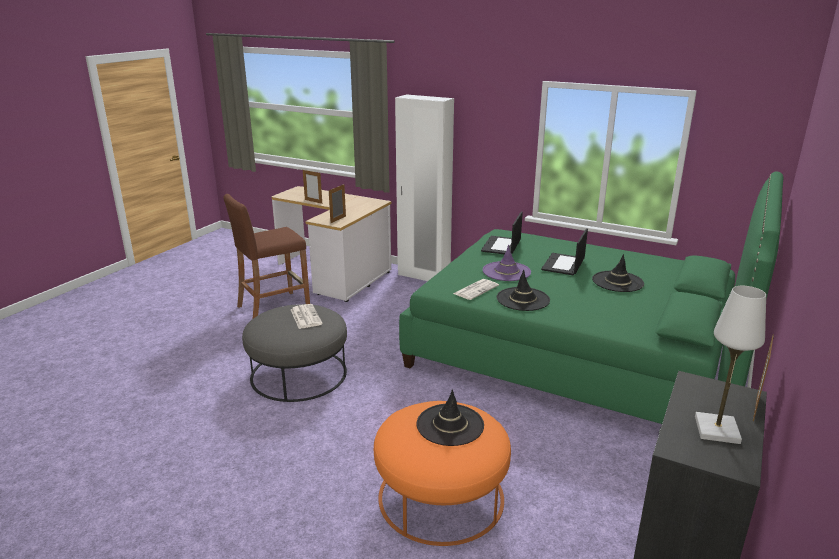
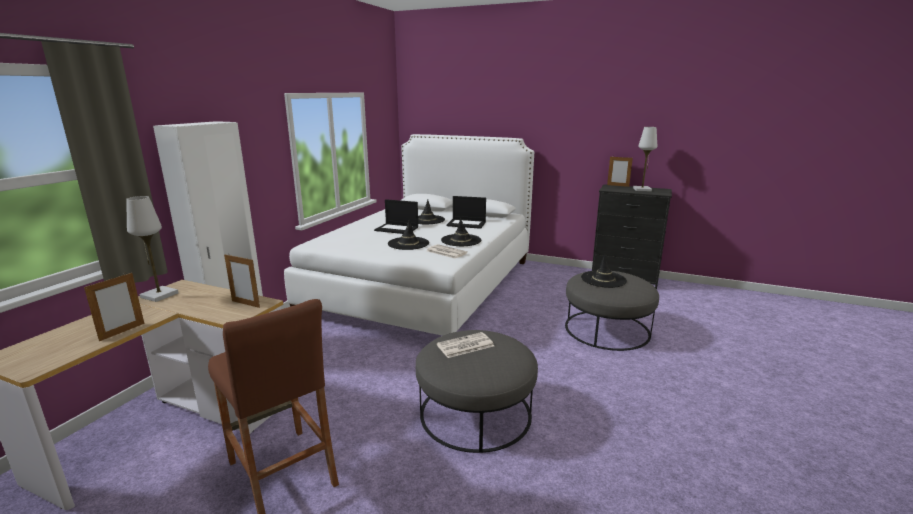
camera: 95 degrees left, 5 degrees down
orange ottoman [374,401,511,546] -> grey ottoman [565,271,659,351]
green bed [399,172,783,424] -> white bed [284,134,534,336]
laptop [481,212,523,255] -> laptop moved to [446,196,486,229]
purple hat [483,245,531,281] -> black hat [388,220,429,250]
none -> white table lamp [126,196,179,302]

